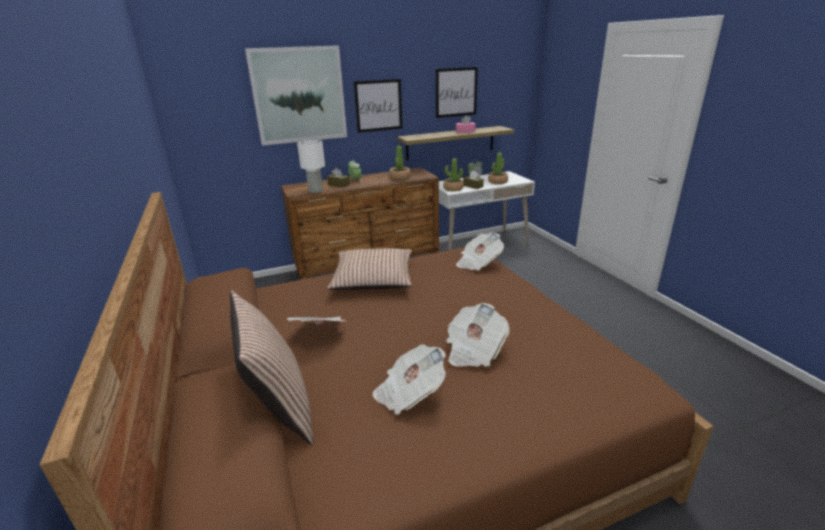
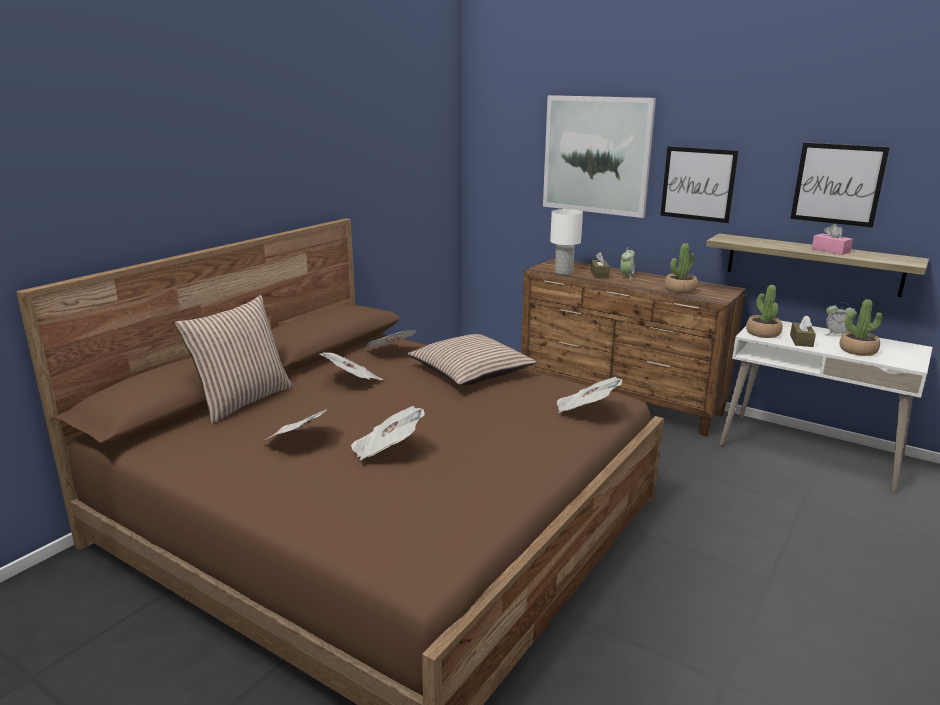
camera: 55 degrees right, 5 degrees down
none -> newspaper [365,330,417,348]

